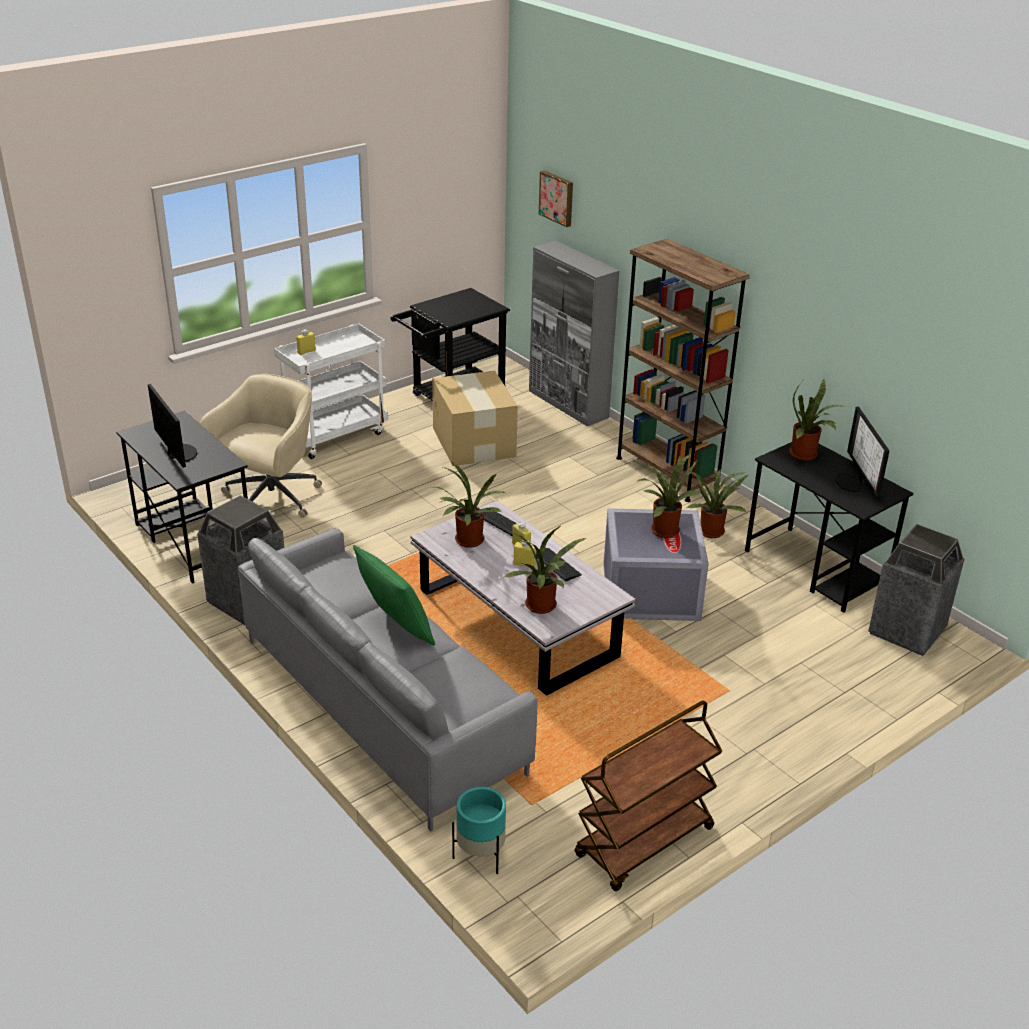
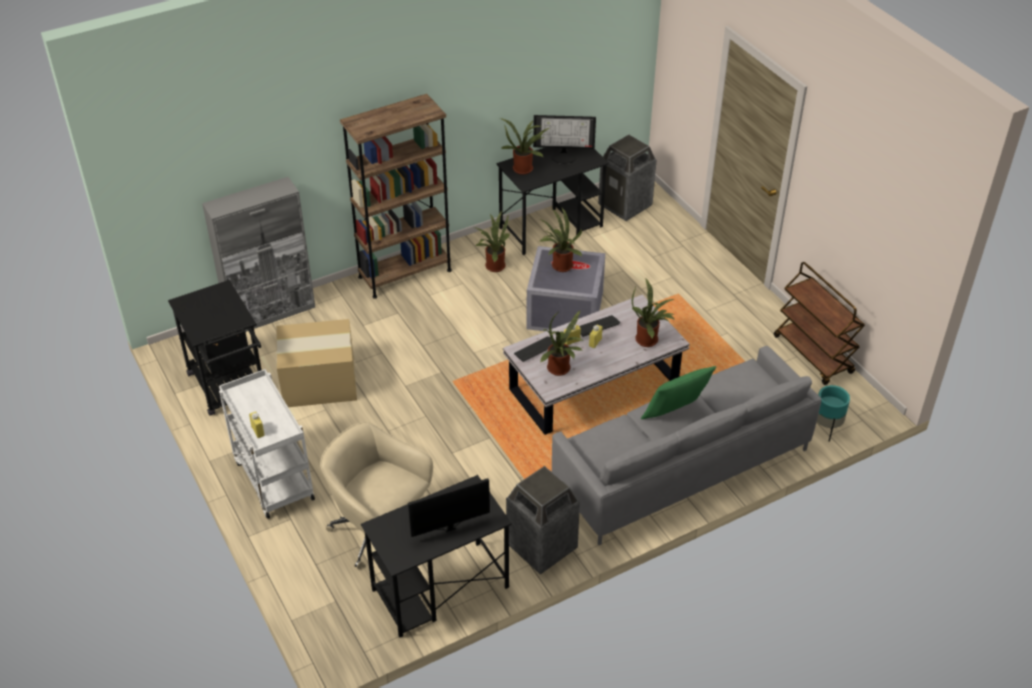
camera: 80 degrees left, 10 degrees up
picture [539,170,573,227] -> none

